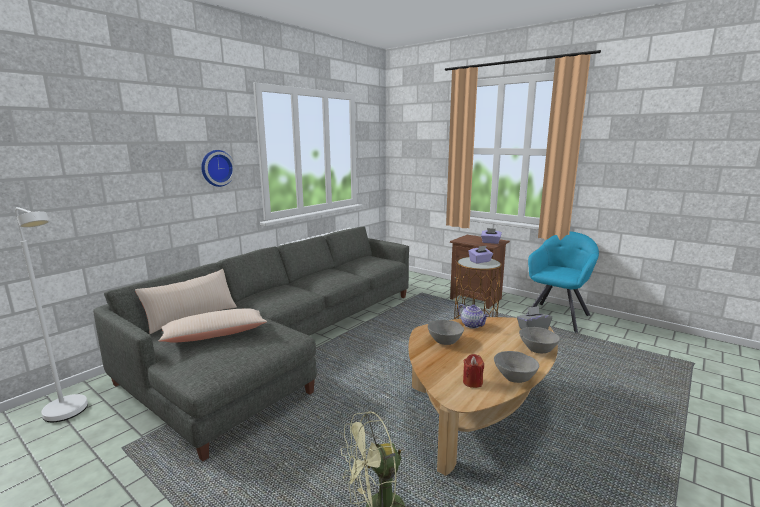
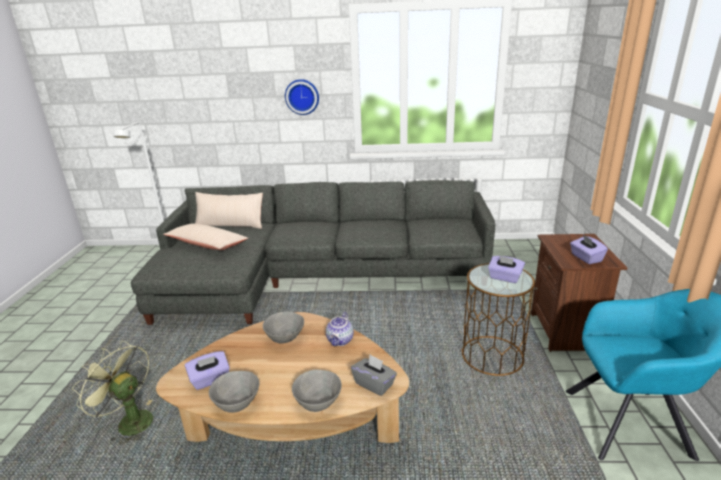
camera: 55 degrees right, 10 degrees up
red candle [463,354,484,388] -> purple tissue box [185,351,230,390]

